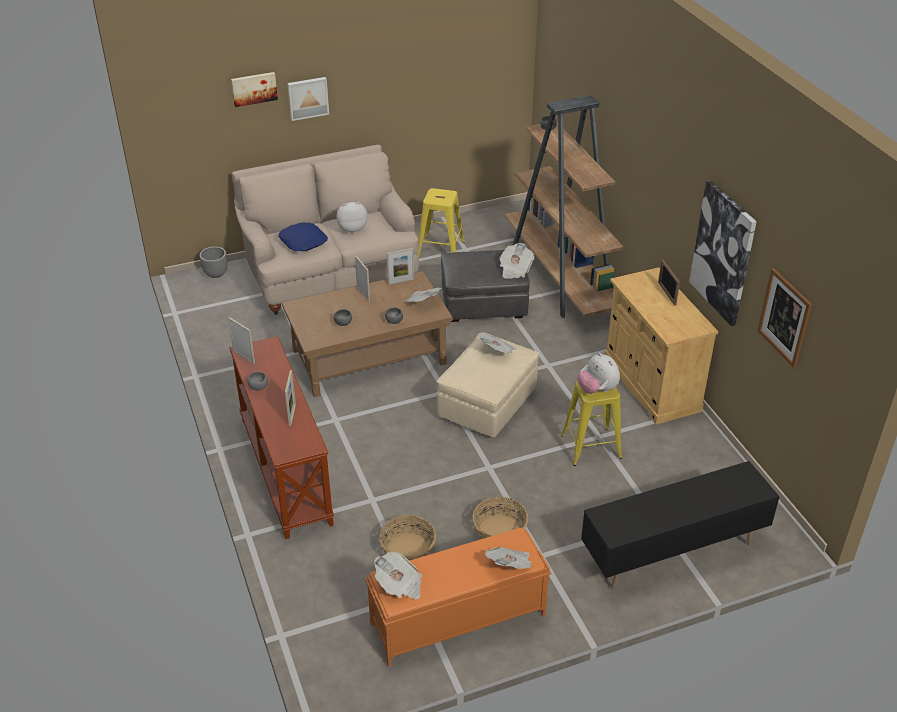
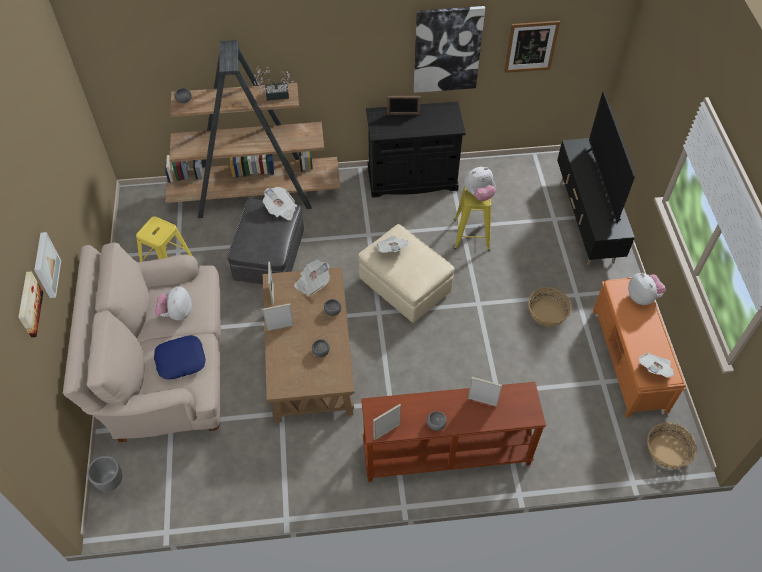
camera: 75 degrees left, 15 degrees up
basket [379,515,436,561] -> basket moved to [647,422,697,469]
newspaper [485,546,532,569] -> plush toy [628,273,666,305]
beige cabinet [604,267,718,424] -> black cabinet [366,101,466,198]
none -> potted plant [254,66,294,101]
none -> television [585,91,635,224]

